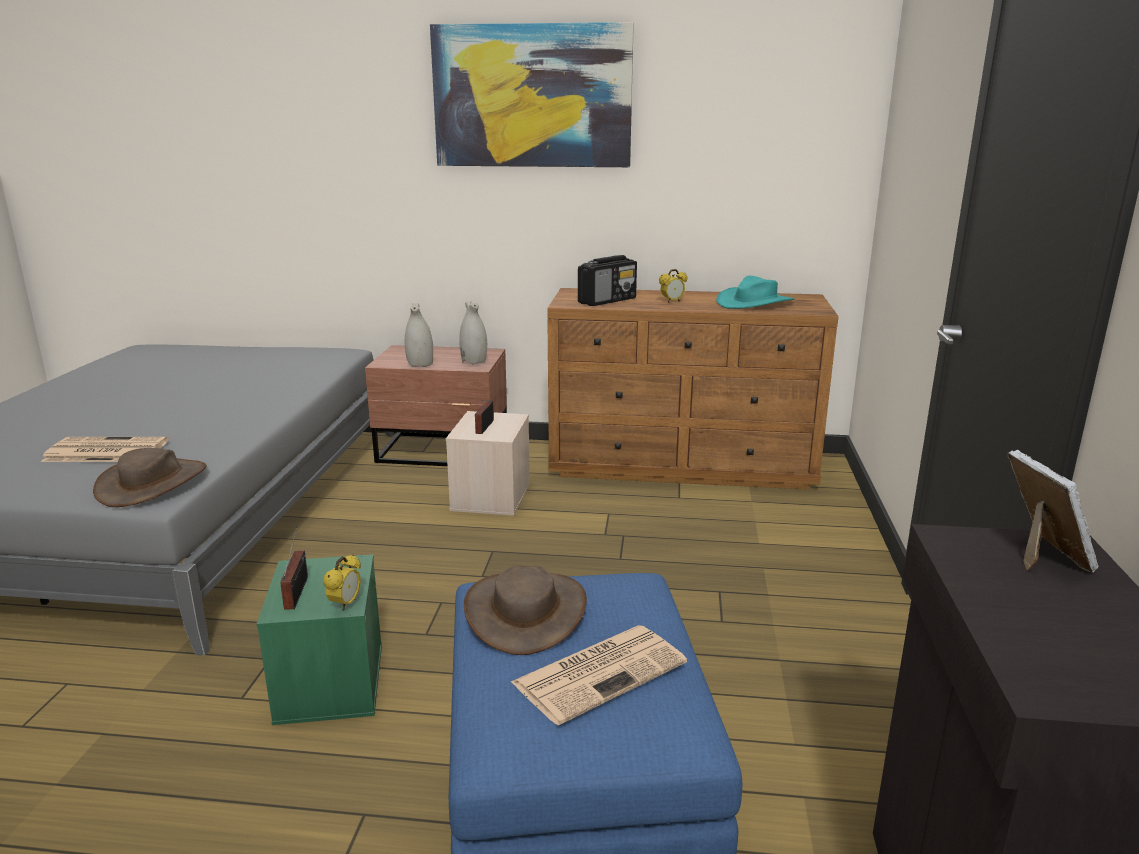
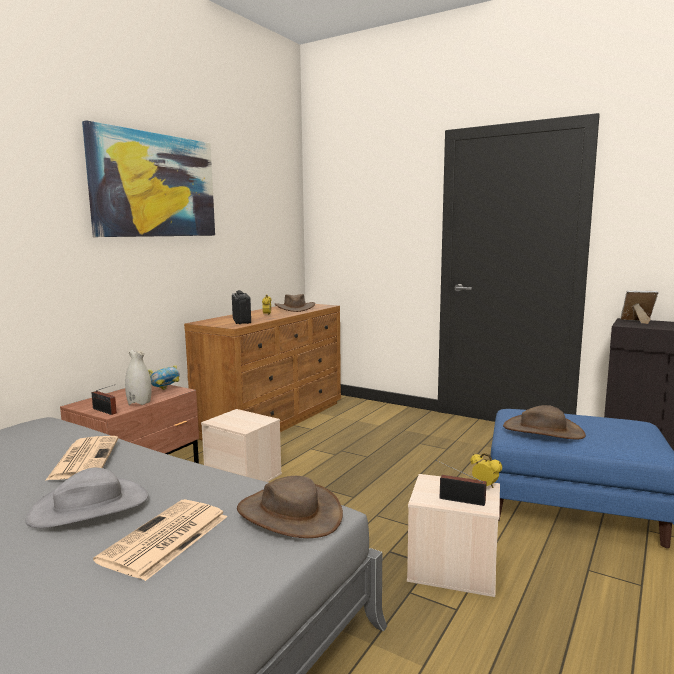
camera: 65 degrees left, 10 degrees down
green storage box [256,554,382,725] -> beige storage box [407,474,500,597]
white vase [459,301,487,365] -> bowl [148,365,180,390]
radio [475,400,494,434] -> radio moved to [91,385,117,415]
newspaper [511,625,687,725] -> newspaper moved to [45,436,118,481]
turquoise hat [716,276,795,309] -> brown hat [275,294,315,312]
none -> grey hat [26,468,149,528]

